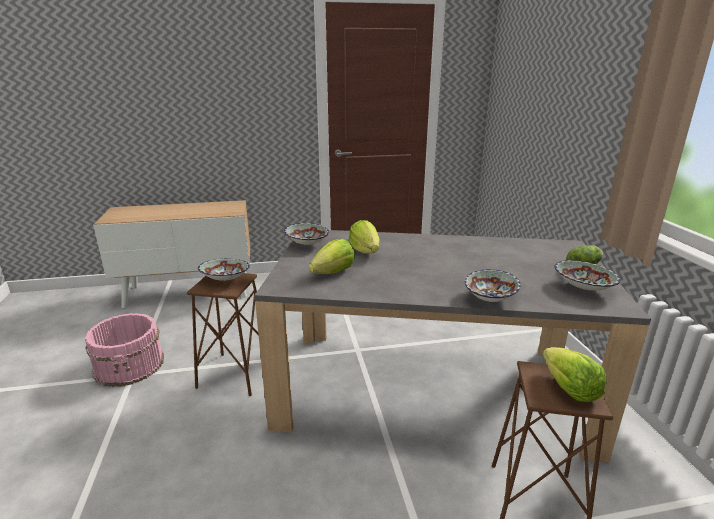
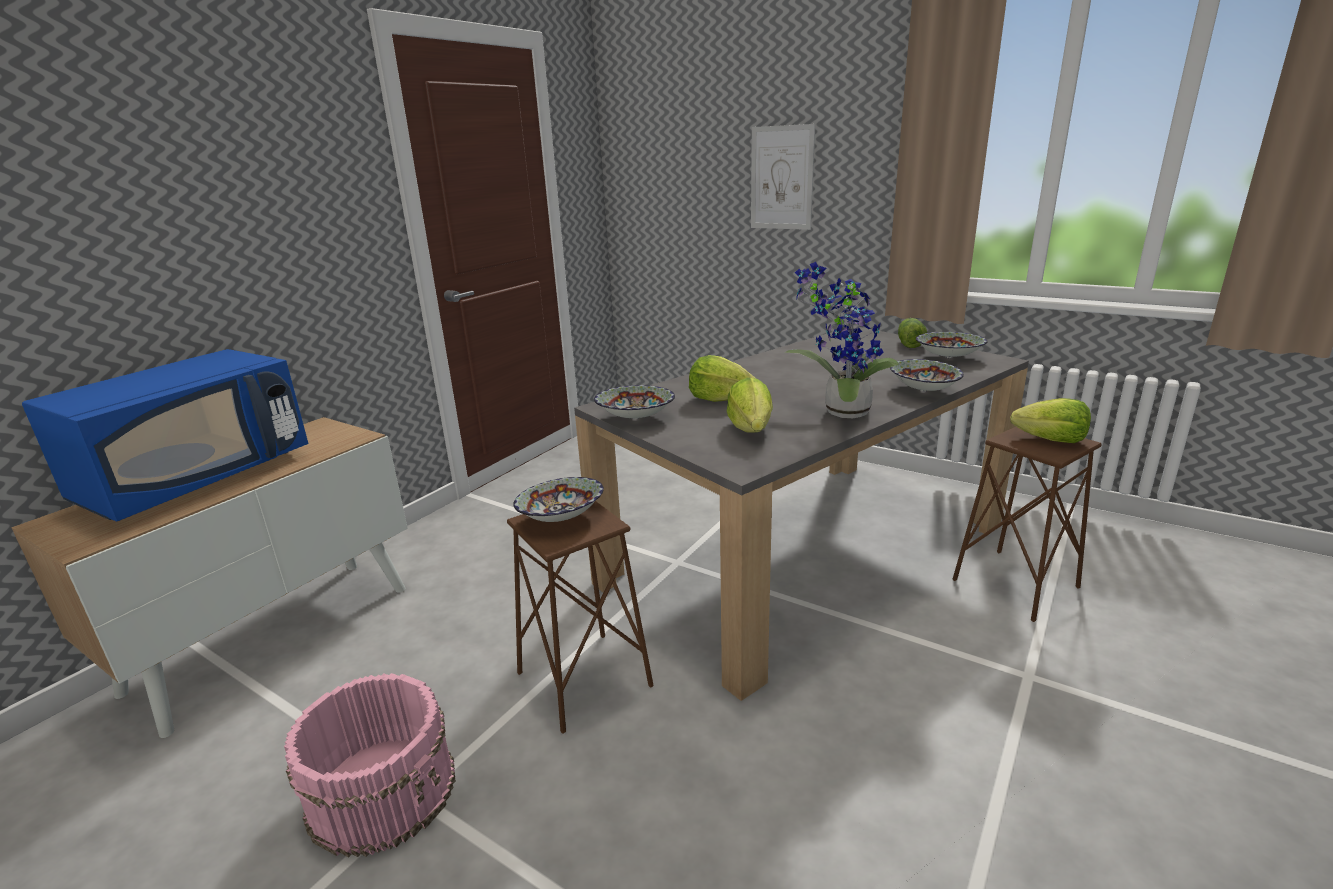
camera: 45 degrees left, 0 degrees up
none -> blue microwave [22,349,308,522]
none -> picture [751,124,815,230]
none -> potted plant [785,262,899,418]

